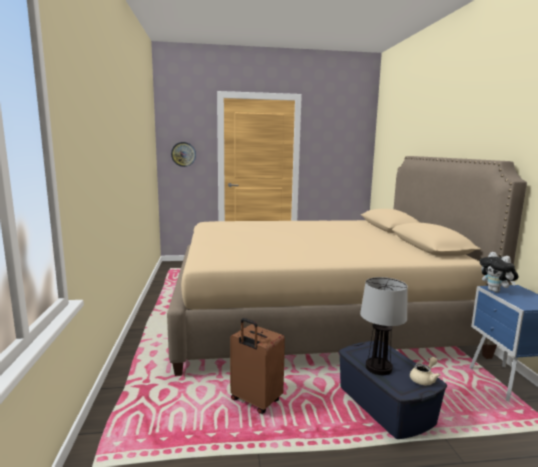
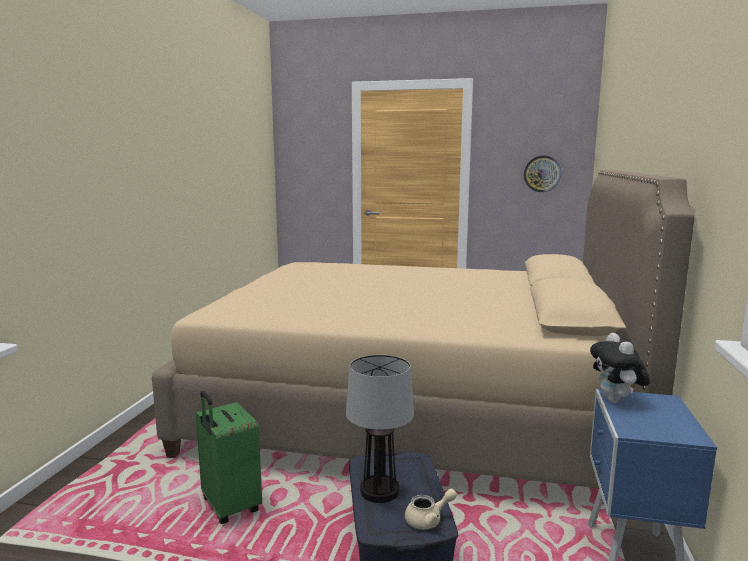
camera: 20 degrees right, 0 degrees up
wall clock [171,142,196,167] -> wall clock moved to [524,156,561,192]
brown suitcase [230,318,285,414] -> green suitcase [196,391,262,524]

